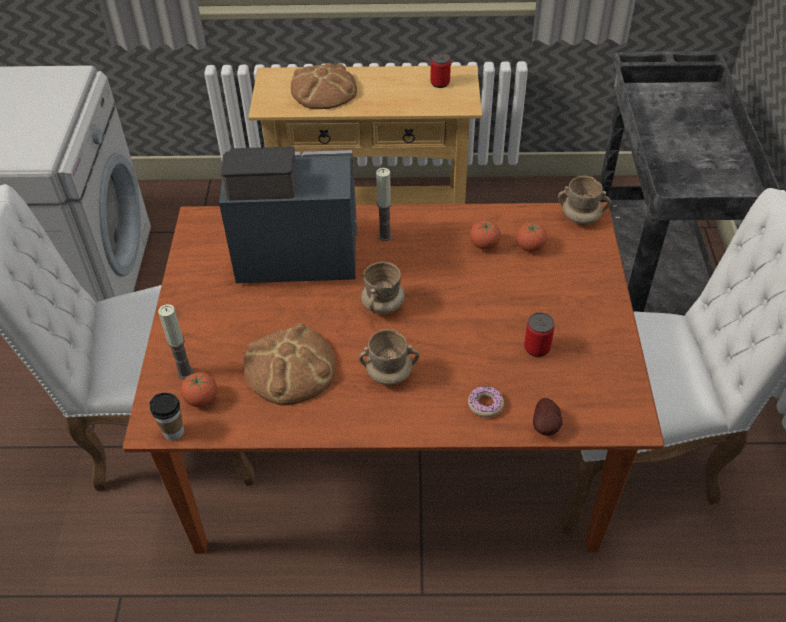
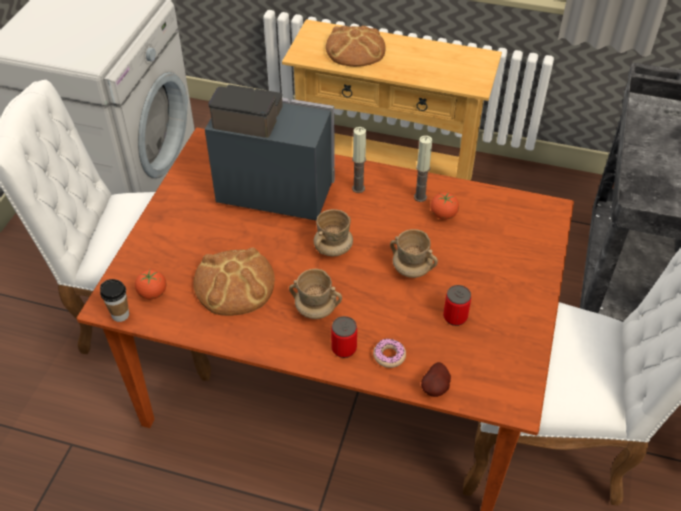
camera: 15 degrees right, 0 degrees up
candle [158,304,194,379] -> candle moved to [414,135,432,202]
can [430,52,451,88] -> can moved to [331,316,357,358]
tomato [516,222,547,252] -> none
beige mug [558,176,611,225] -> beige mug moved to [390,229,438,278]

